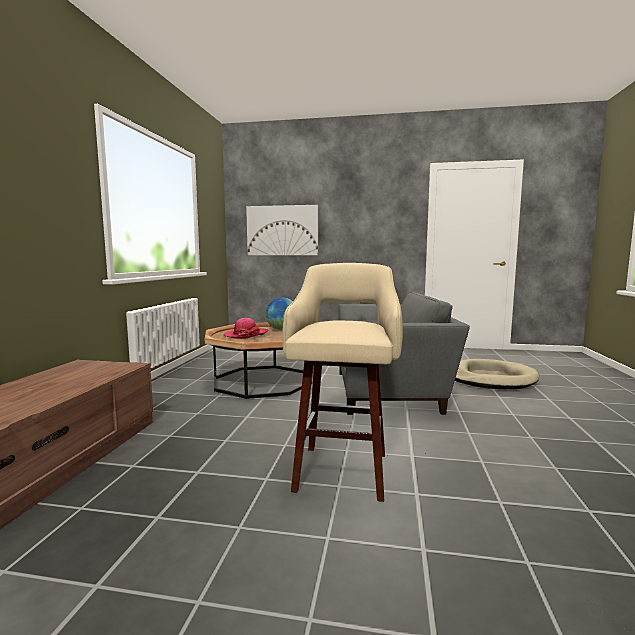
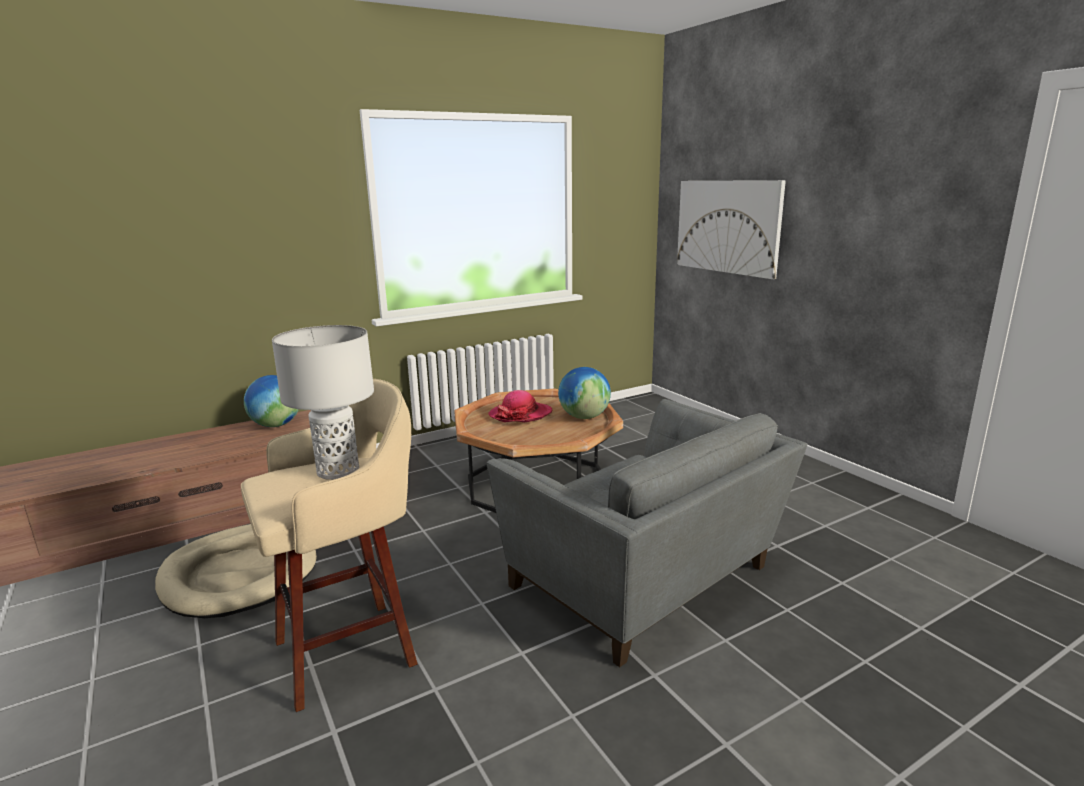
camera: 50 degrees right, 10 degrees up
beige dog bed [455,359,539,389] -> beige dog bed moved to [155,524,317,618]
none -> globe [244,375,299,427]
none -> white table lamp [272,325,374,480]

